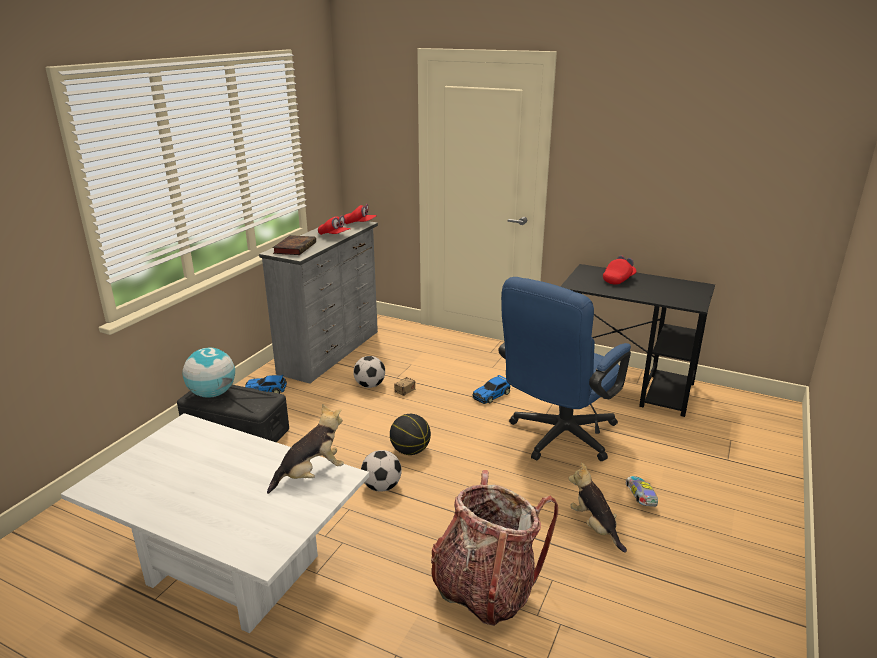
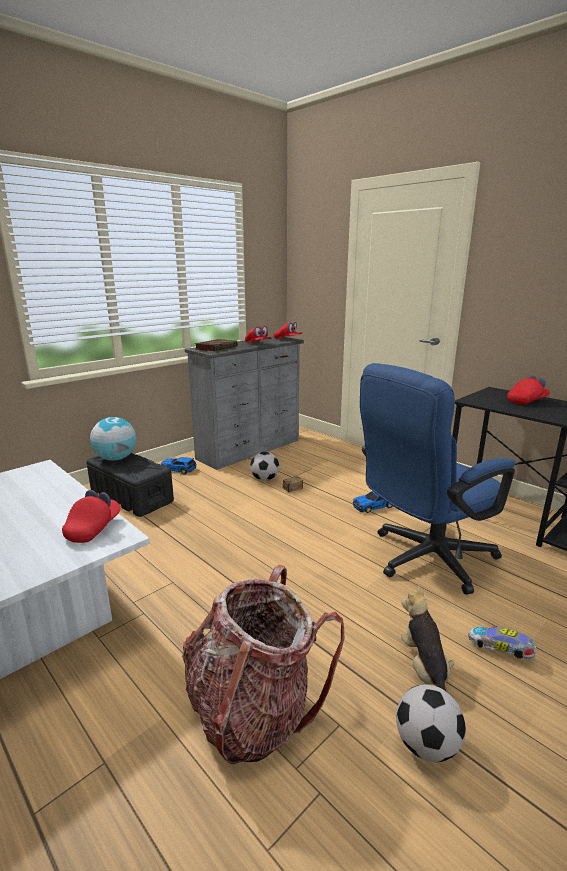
camera: 20 degrees right, 5 degrees down
plush toy [267,404,344,494] -> red cap [62,490,120,543]
football [361,450,402,491] -> football moved to [396,684,466,762]
basketball [390,414,431,455] -> none
toy car [626,476,658,507] -> toy car turned 75 degrees counterclockwise [468,626,536,659]

